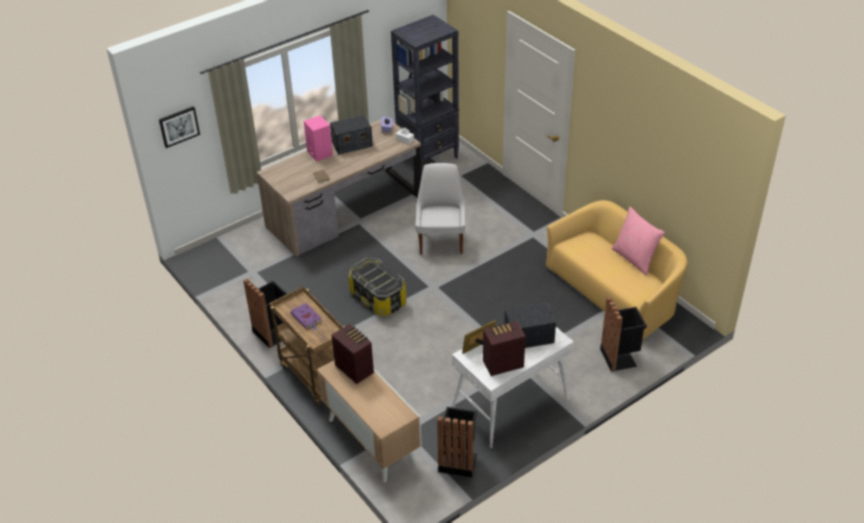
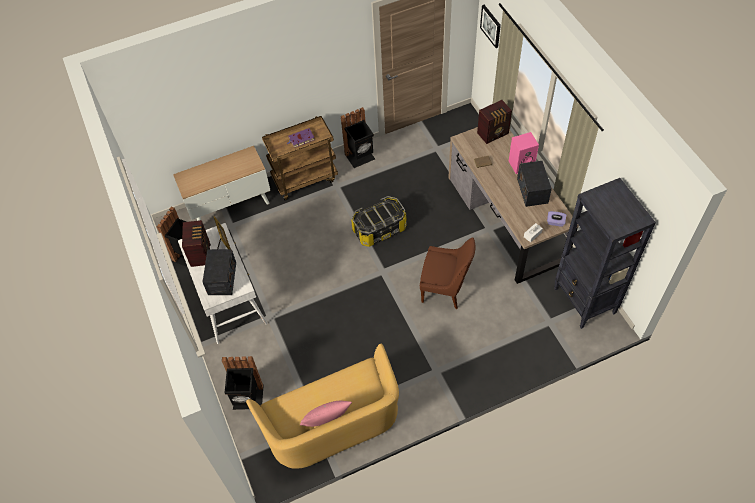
camera: 105 degrees right, 15 degrees up
radio [332,324,374,384] -> radio moved to [477,100,512,144]
white chair [415,163,466,254] -> brown chair [420,237,476,309]

